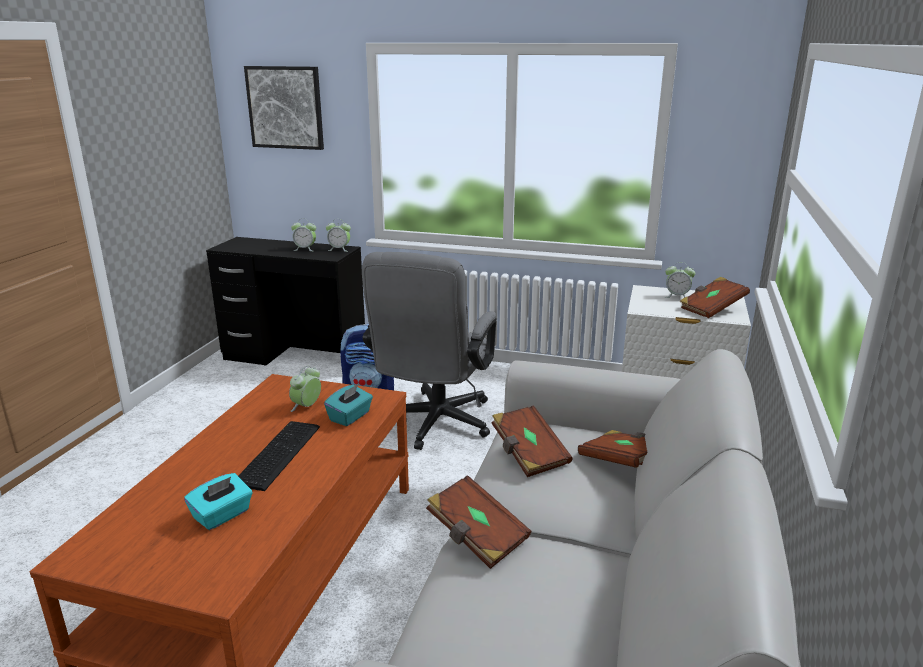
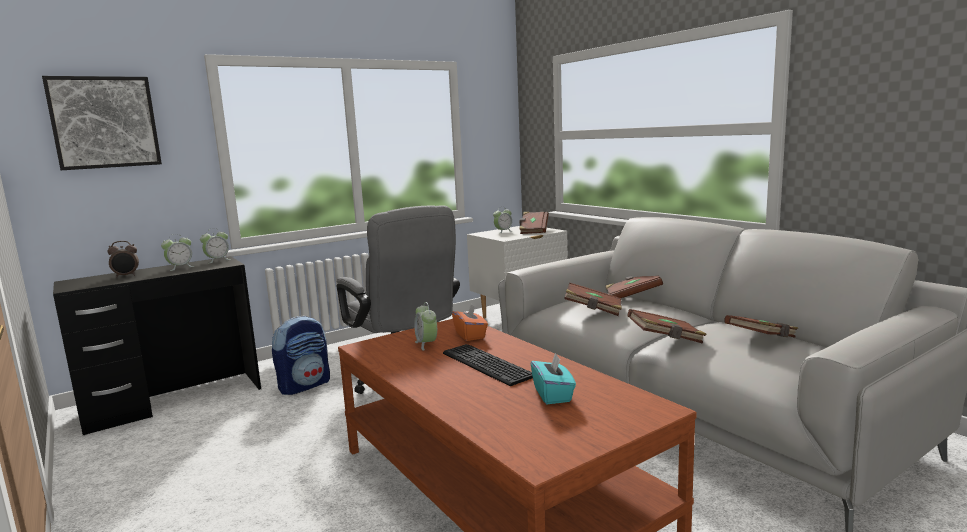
camera: 50 degrees left, 10 degrees down
turquoise tissue box [324,384,373,426] -> orange tissue box [452,304,488,341]
none -> alarm clock [108,241,139,278]
none -> brown book [724,315,798,338]

